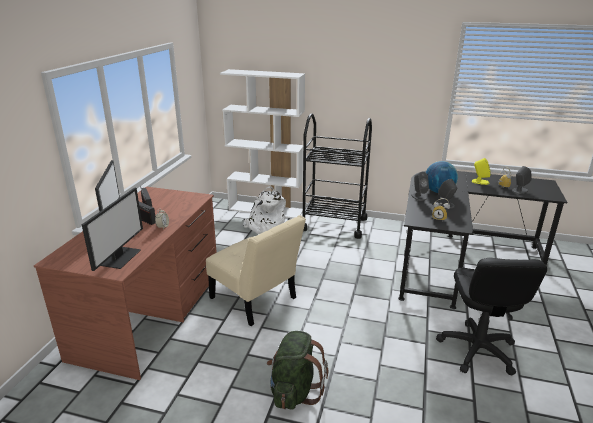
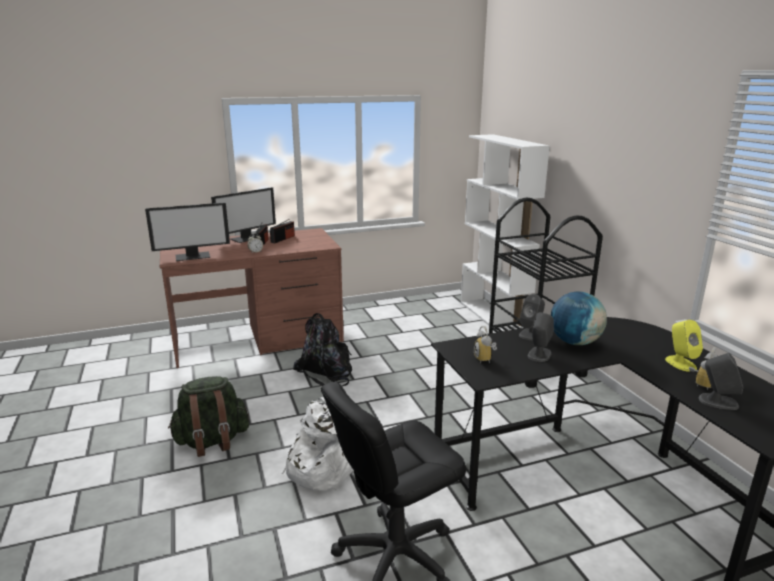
camera: 55 degrees right, 5 degrees down
beige chair [206,215,306,326] -> black backpack [293,313,352,386]
white backpack [243,186,286,234] -> white backpack moved to [282,397,354,491]

